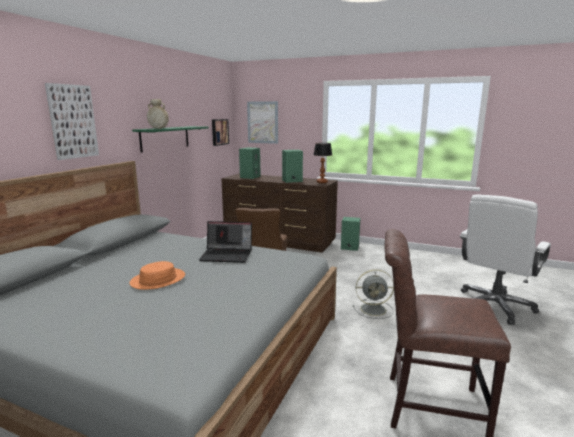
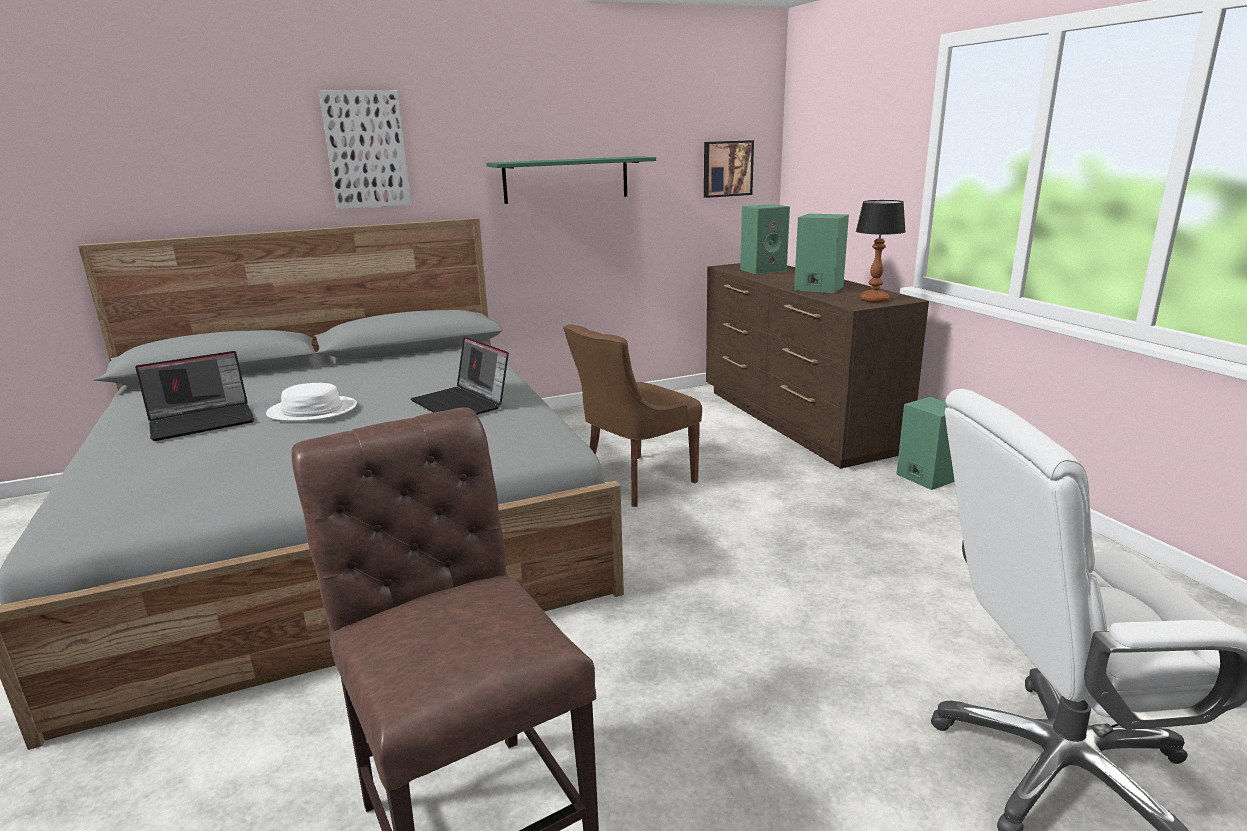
camera: 45 degrees right, 5 degrees up
orange hat [129,261,185,290] -> white hat [266,383,357,421]
beige vase [147,99,169,129] -> none
picture [247,101,278,144] -> none
grey fan [353,269,394,319] -> none
none -> laptop [135,351,254,441]

